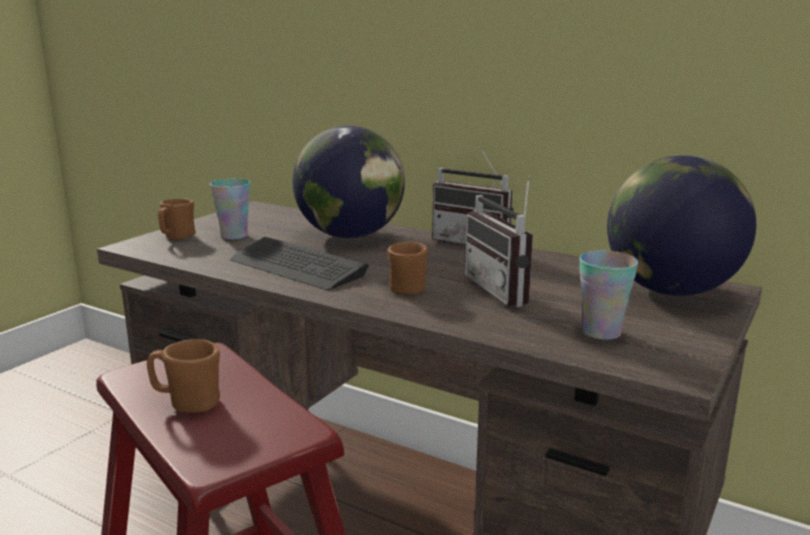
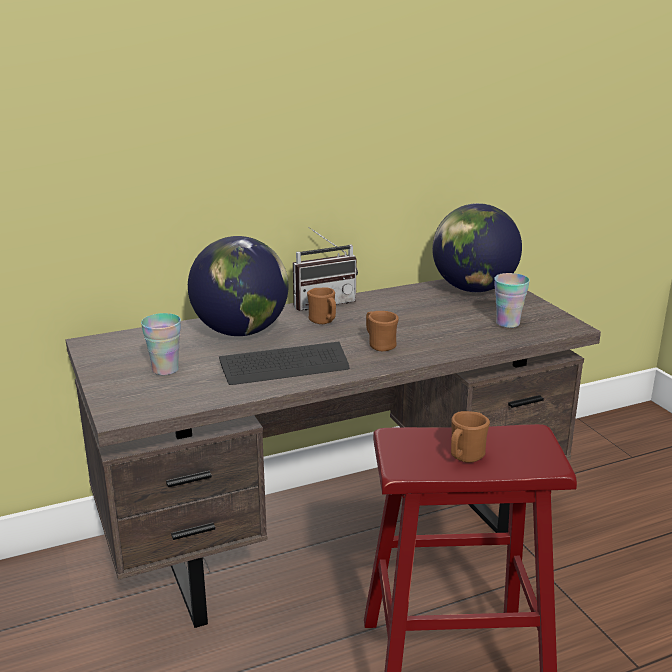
camera: 55 degrees left, 5 degrees up
brown mug [158,199,196,240] -> brown mug moved to [307,288,336,324]
radio [465,176,533,307] -> none

